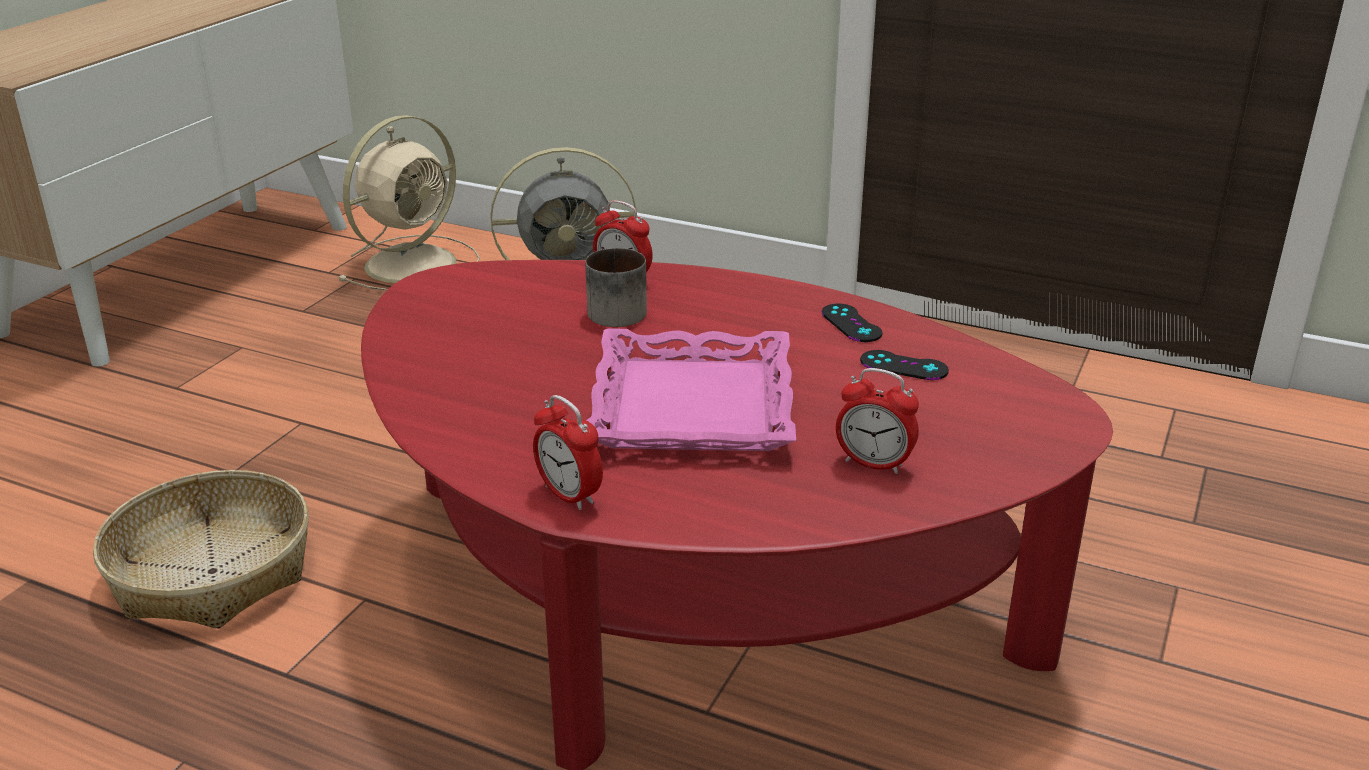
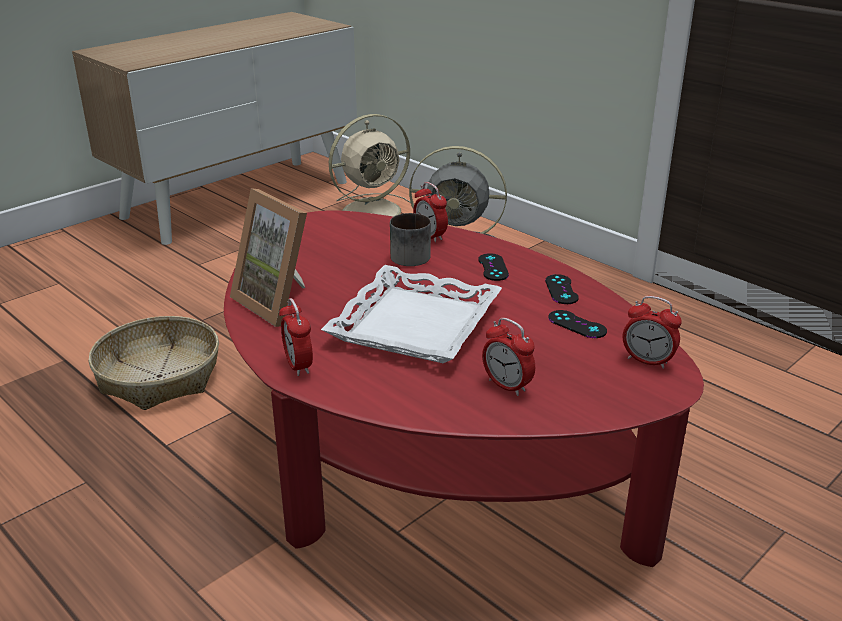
camera: 20 degrees right, 0 degrees up
pink tray [586,328,796,451] -> white tray [321,265,502,363]
none -> picture frame [230,188,307,327]
none -> black game controller [478,253,509,281]
none -> alarm clock [623,296,682,369]

